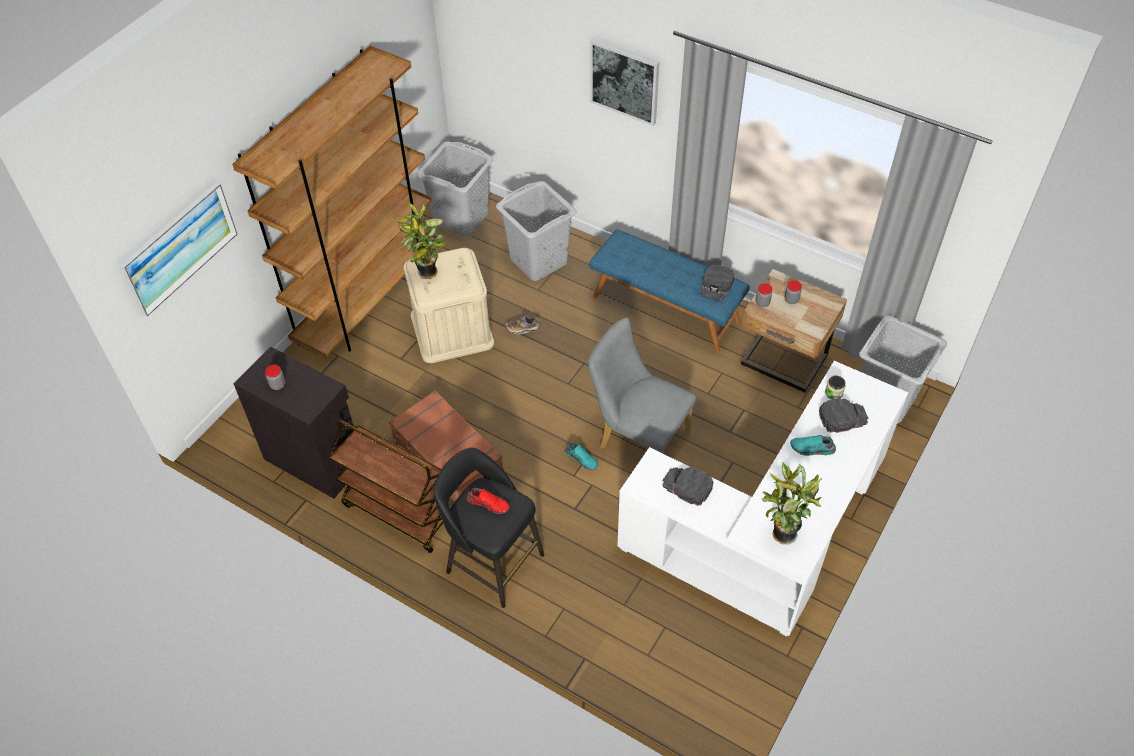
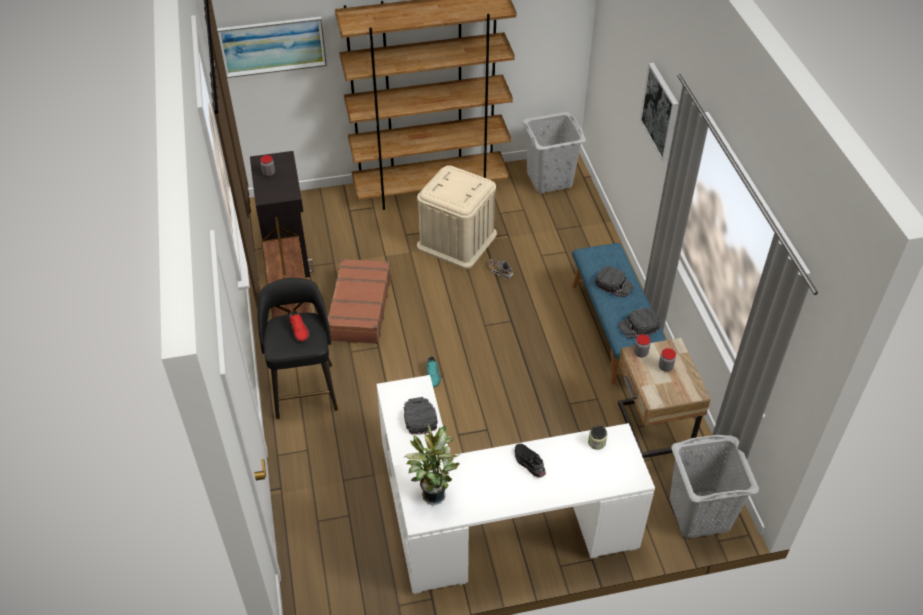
camera: 45 degrees right, 5 degrees down
potted plant [397,202,446,279] -> none
grey laundry basket [496,181,577,281] -> none
grey chair [588,317,696,453] -> none
turquoise shoe [790,435,836,456] -> black shoe [515,444,546,478]
black cap [819,398,869,433] -> black cap moved to [595,266,634,298]

